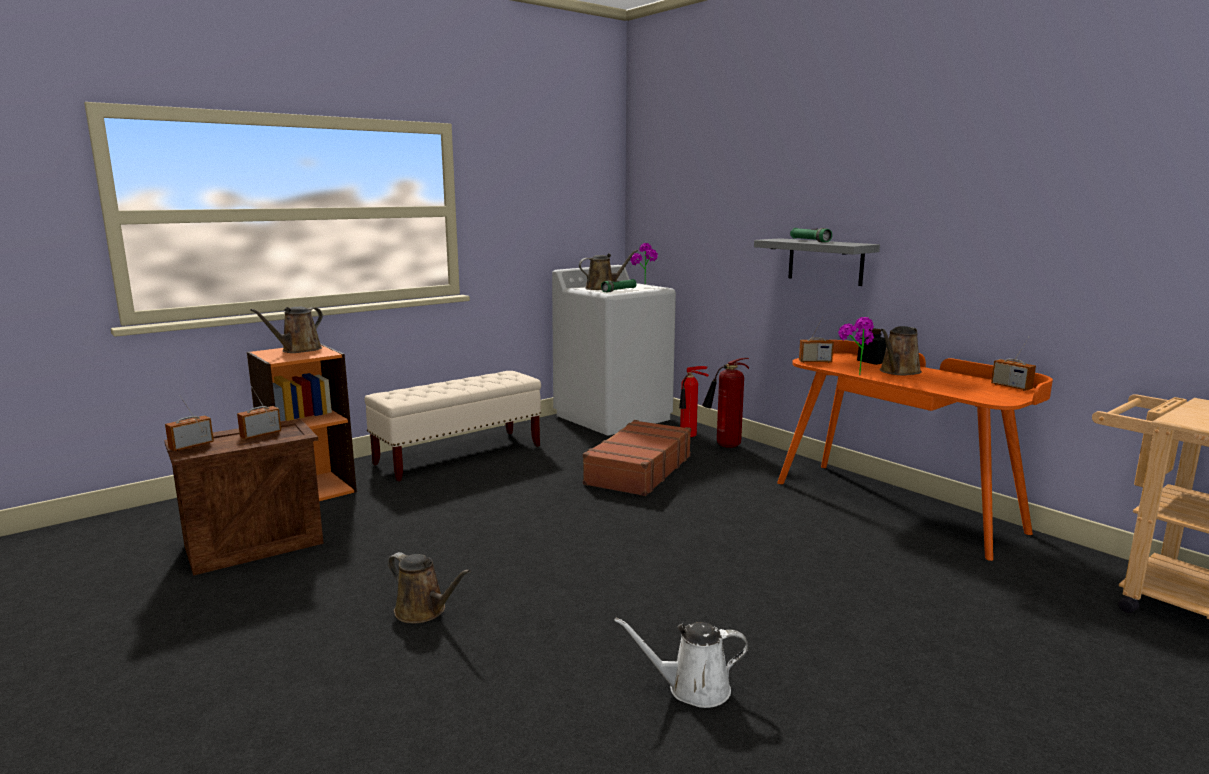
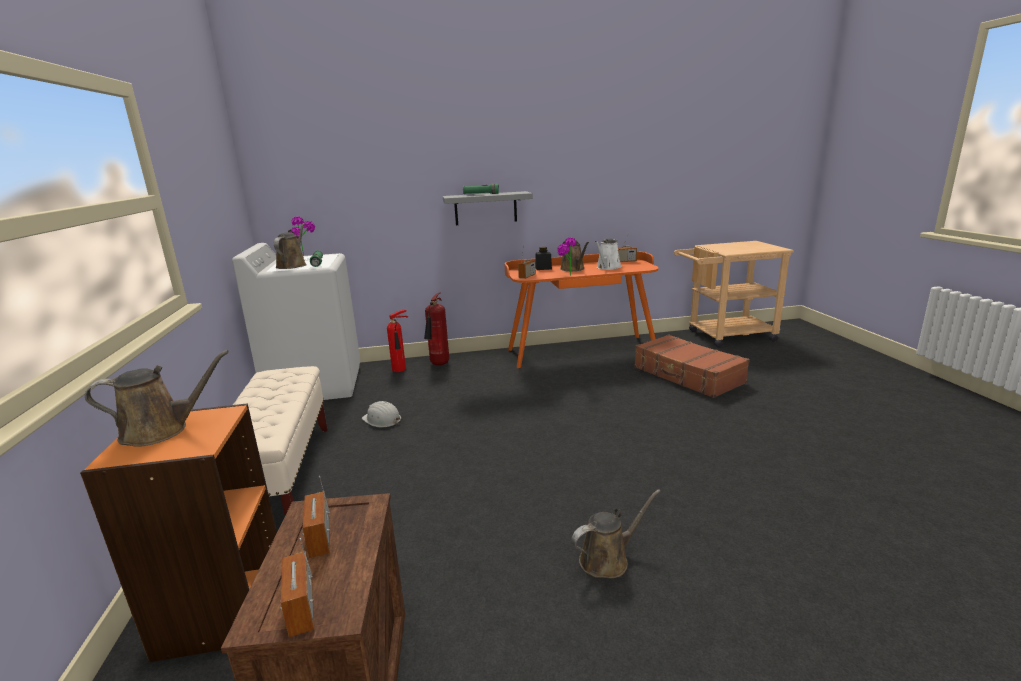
camera: 60 degrees left, 5 degrees up
brown watering can [250,307,323,353] -> brown watering can turned 75 degrees counterclockwise [85,350,229,447]
brown suitcase [583,420,691,496] -> brown suitcase moved to [634,334,750,398]
white watering can [614,617,748,708] -> white watering can moved to [595,239,622,270]
none -> white hard hat [362,401,401,428]

